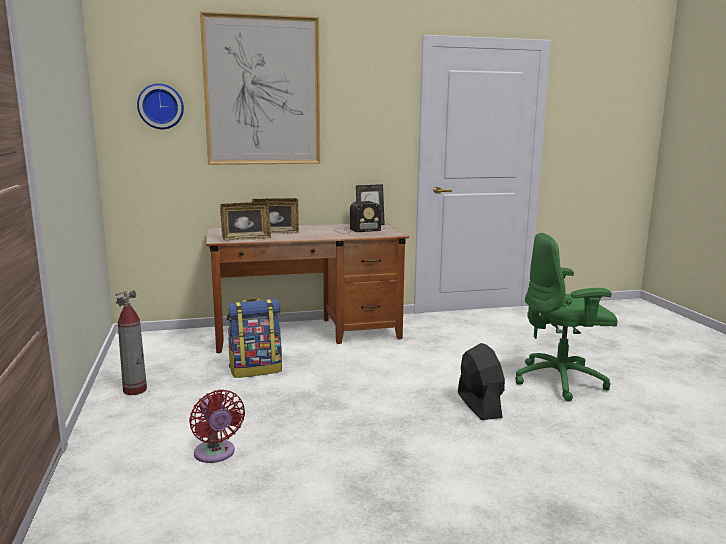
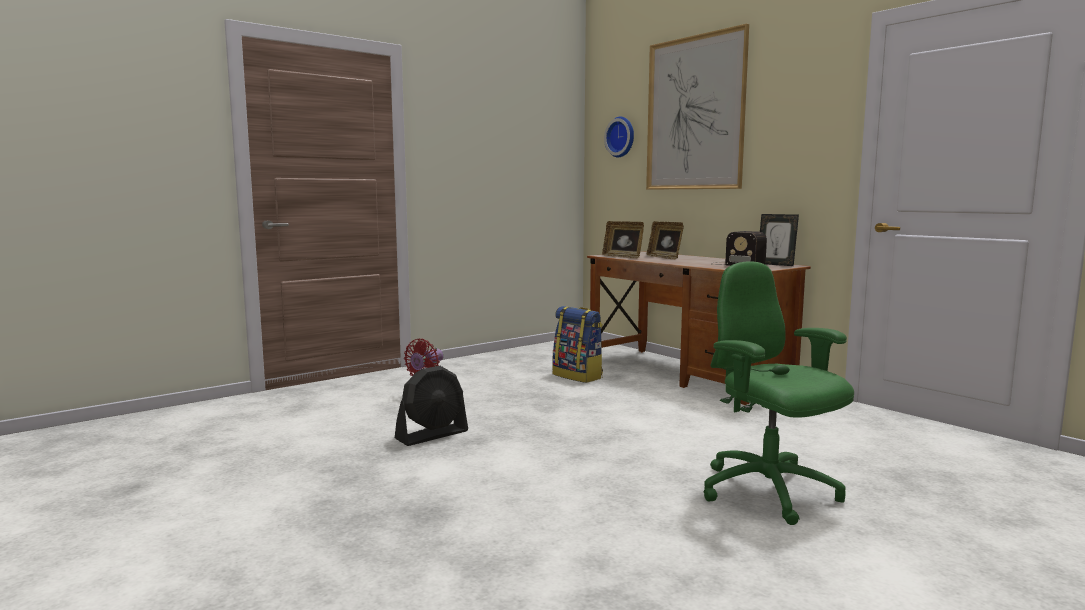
camera: 65 degrees right, 5 degrees down
fire extinguisher [116,291,147,395] -> none
black fan [458,343,505,420] -> black fan moved to [395,366,468,446]

